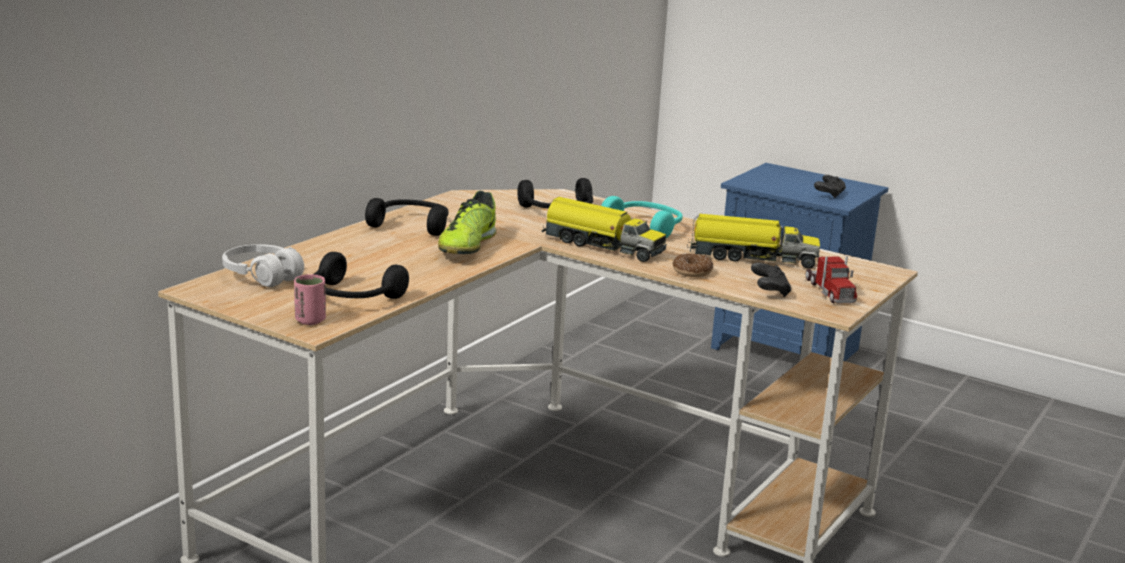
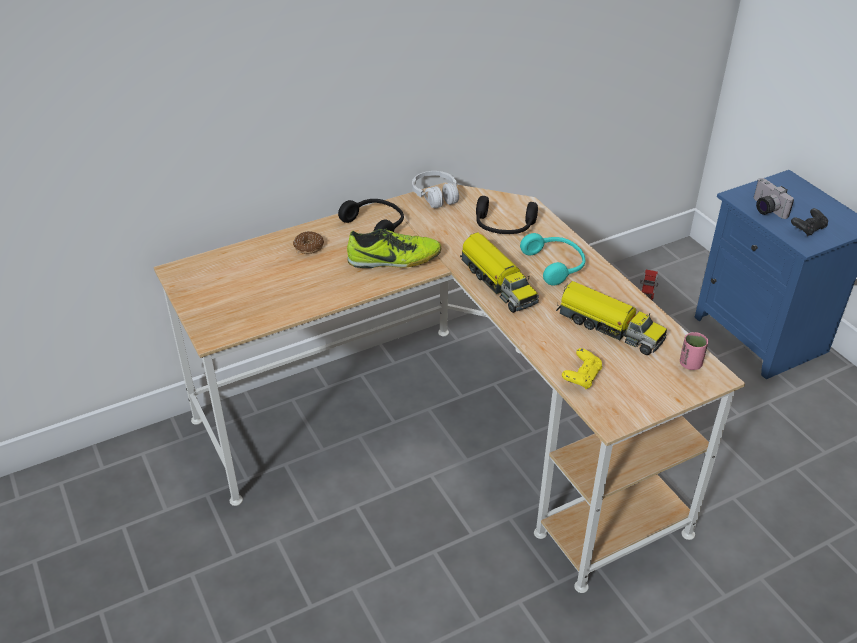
camera: 30 degrees right, 20 degrees up
white headphones [222,244,304,287] -> white headphones moved to [412,171,459,208]
pink cup [294,274,326,325] -> pink cup moved to [680,332,708,370]
black headphones [313,252,409,299] -> none
shoe [438,191,496,254] -> shoe turned 135 degrees counterclockwise [347,229,441,268]
donut [672,253,713,277] -> donut moved to [293,231,324,254]
black game controller [751,263,791,297] -> yellow game controller [562,348,602,389]
toy truck [806,256,857,304] -> toy truck moved to [640,270,658,301]
none -> camera [754,178,794,219]

